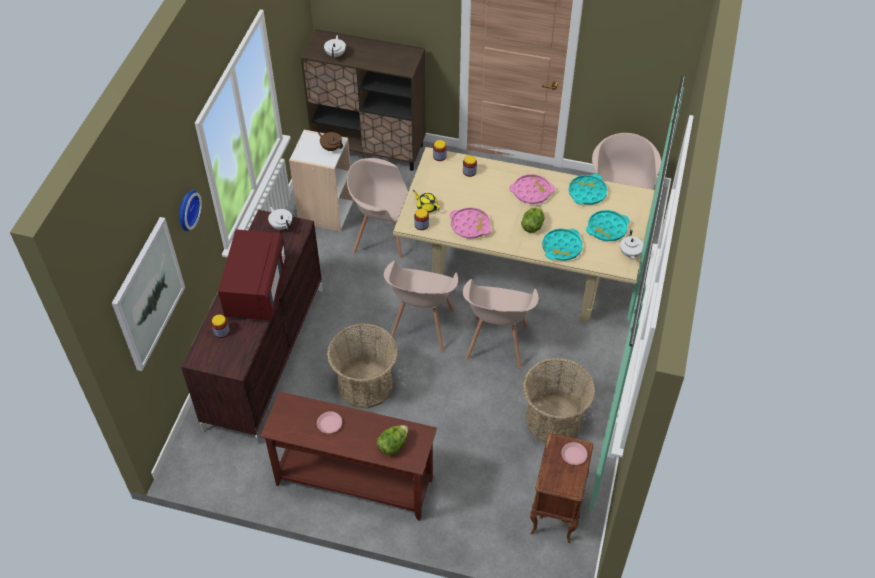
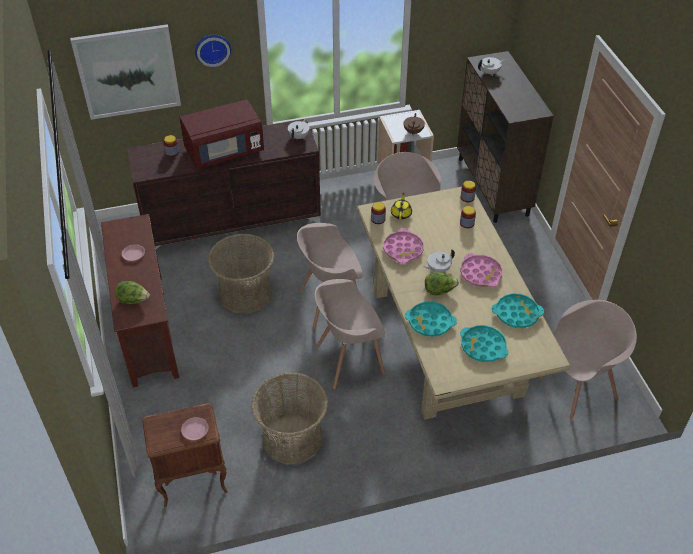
camera: 60 degrees right, 5 degrees down
white teapot [620,230,643,260] -> white teapot moved to [424,249,455,273]

